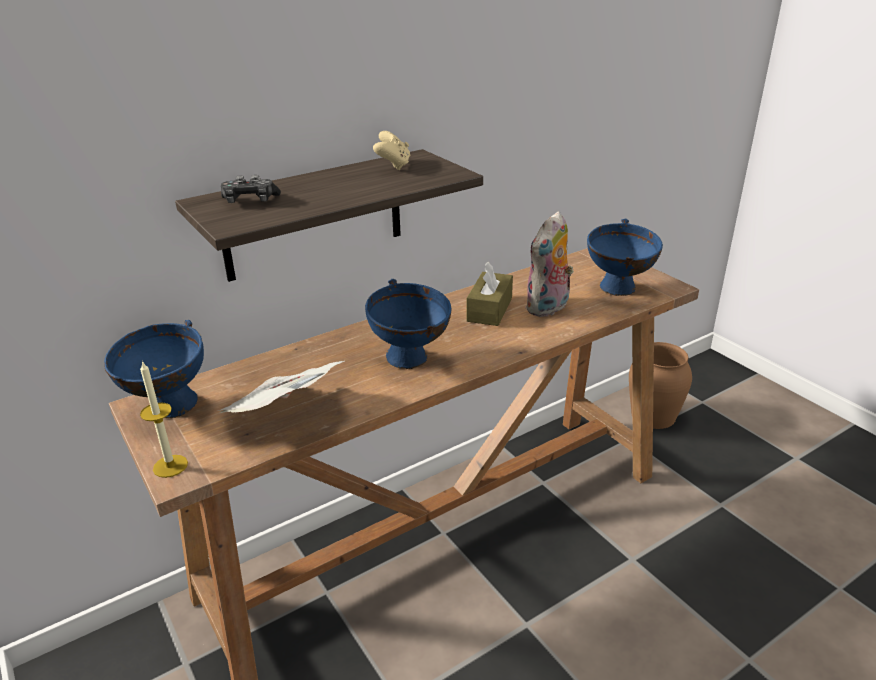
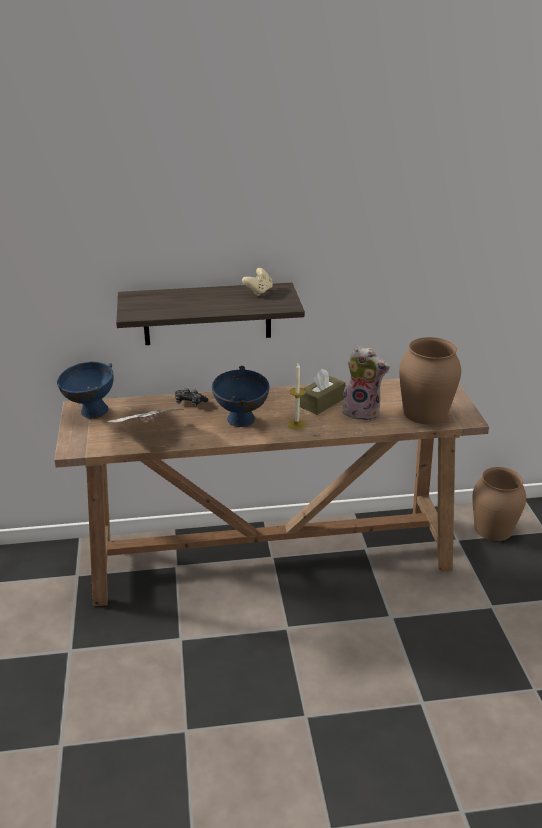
camera: 25 degrees right, 0 degrees up
candle [140,360,188,478] -> candle moved to [288,363,306,429]
game controller [221,175,281,203] -> game controller moved to [175,388,208,406]
plush toy [525,211,574,317] -> plush toy turned 135 degrees counterclockwise [342,346,390,421]
blue bowl [587,219,663,296] -> brown vase [399,337,461,424]

